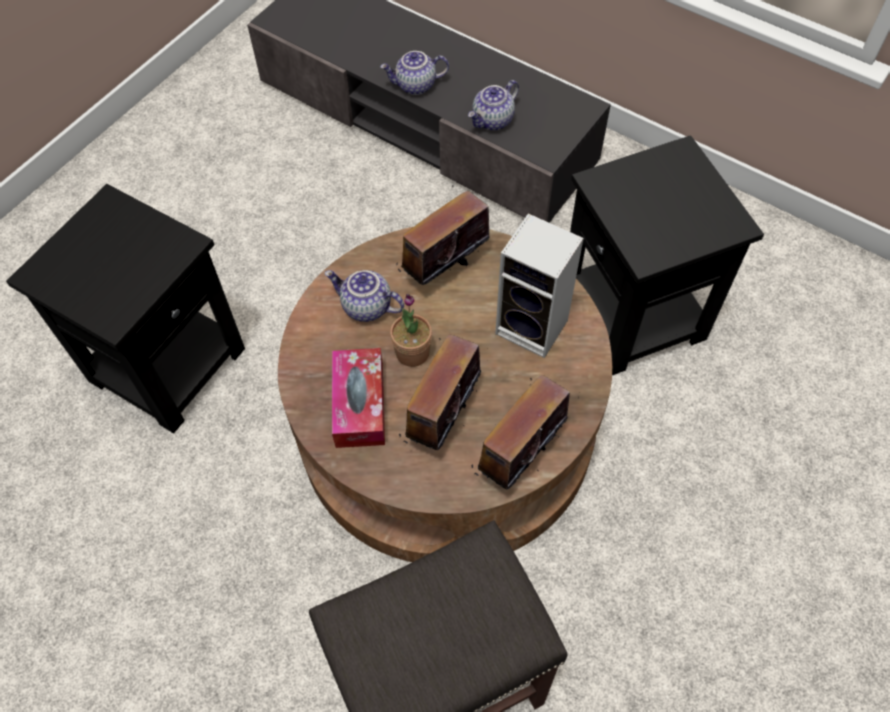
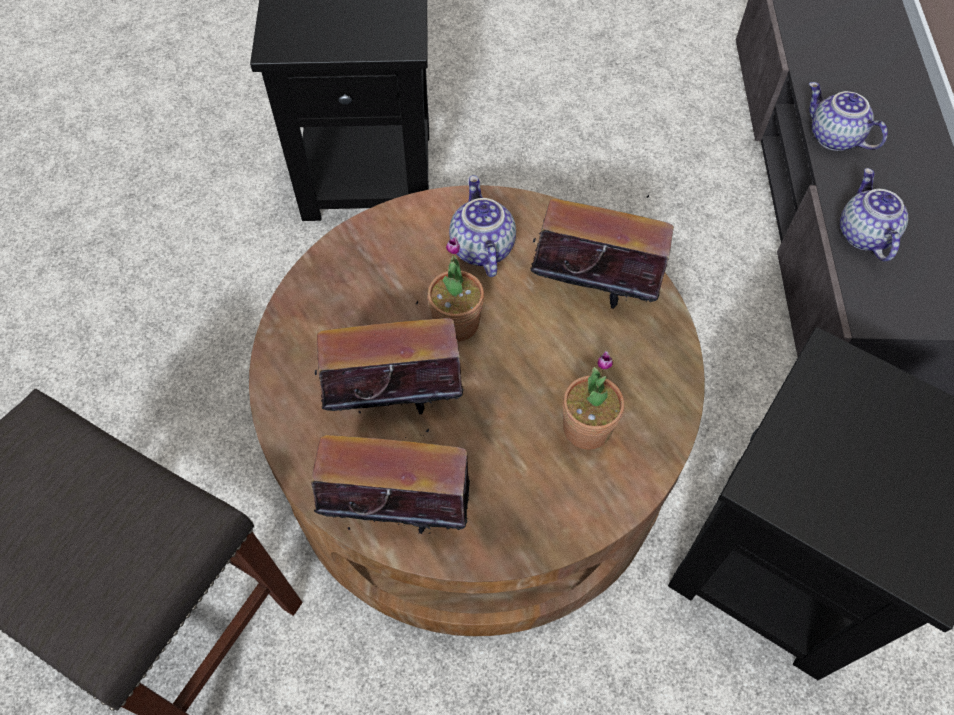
camera: 55 degrees right, 0 degrees up
tissue box [332,348,385,448] -> none
teapot [468,80,519,130] -> teapot turned 75 degrees clockwise [840,168,908,261]
speaker [495,213,584,358] -> potted plant [563,351,624,450]

